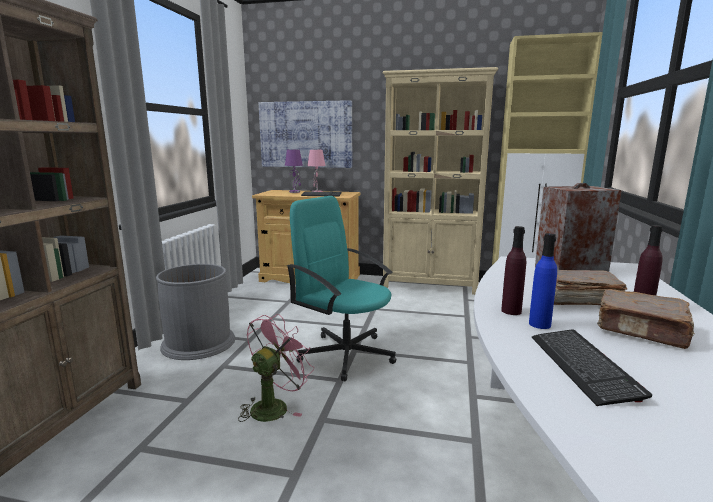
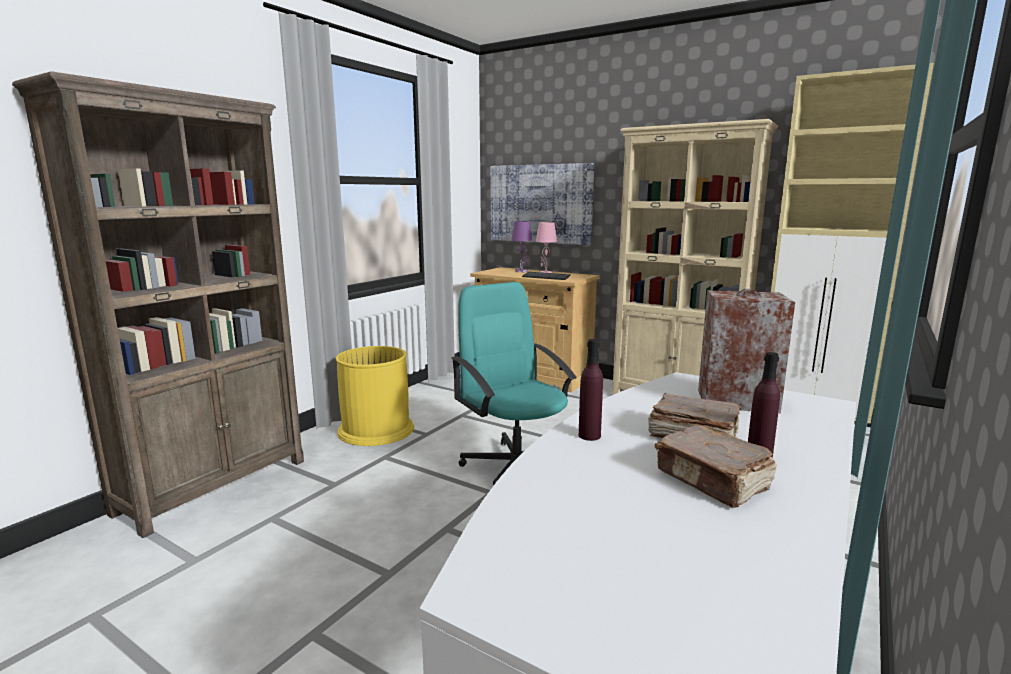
camera: 20 degrees right, 0 degrees up
grey trash can [156,264,235,360] -> yellow trash can [336,346,414,446]
pink fan [238,314,314,422] -> none
blue bottle [529,233,557,329] -> none
keyboard [532,330,652,406] -> none

